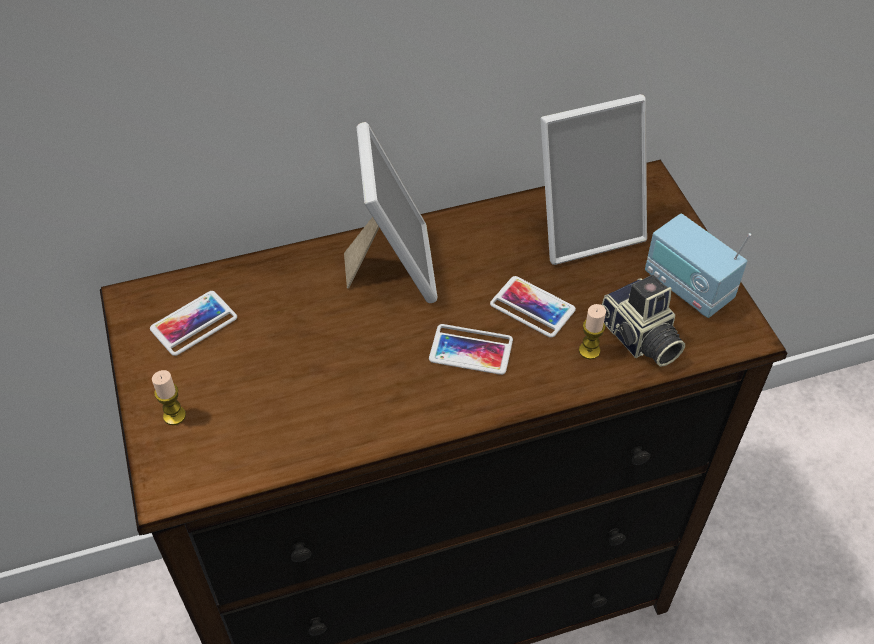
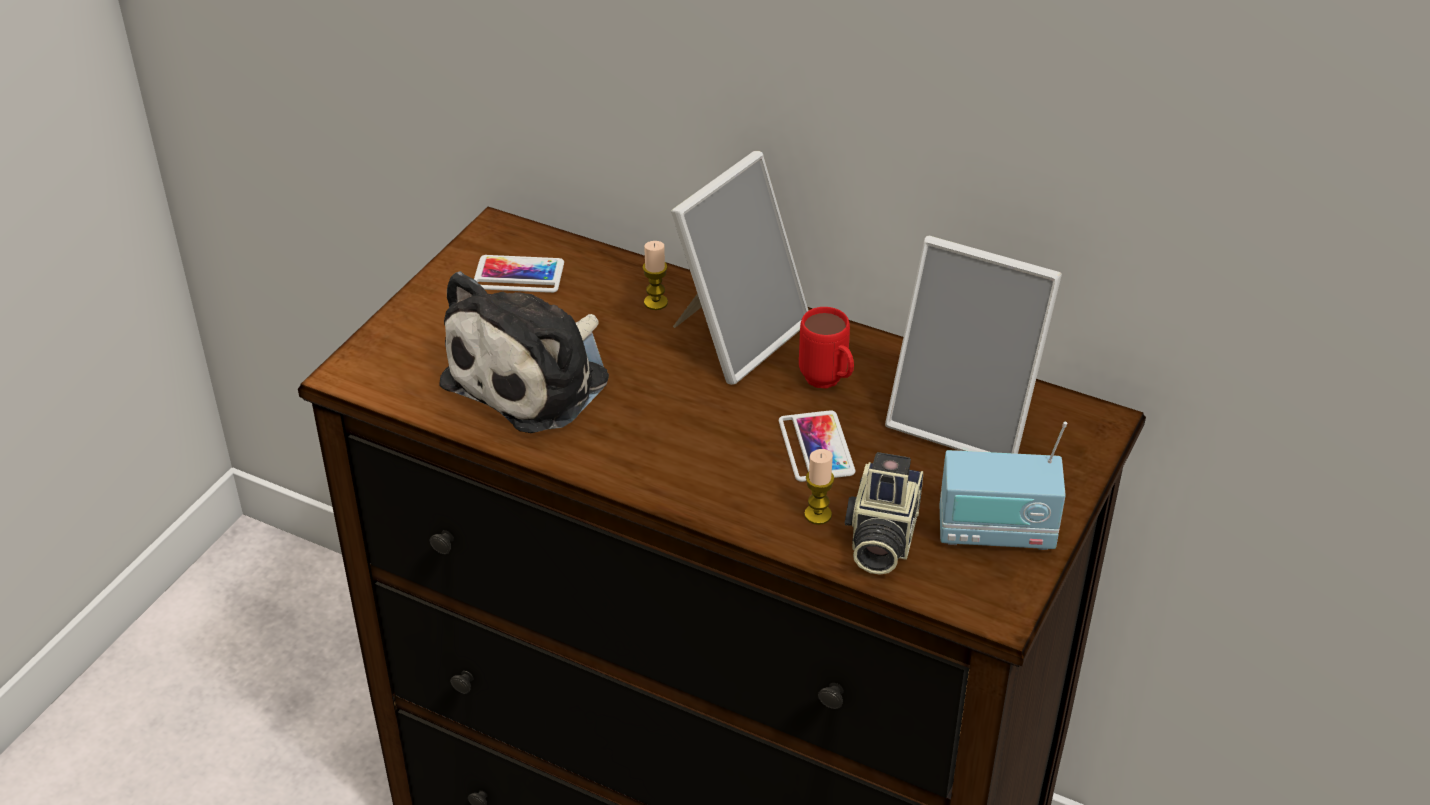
camera: 45 degrees right, 10 degrees down
candle [152,370,186,425] -> candle moved to [642,241,668,310]
phone [429,324,513,375] -> none
radio [645,213,751,318] -> radio turned 90 degrees counterclockwise [940,422,1067,550]
none -> plush toy [439,271,609,433]
none -> red mug [799,307,854,388]

